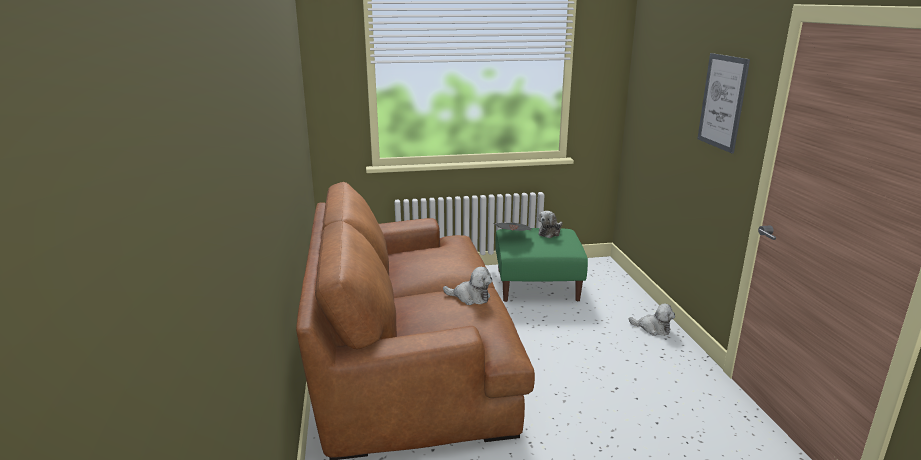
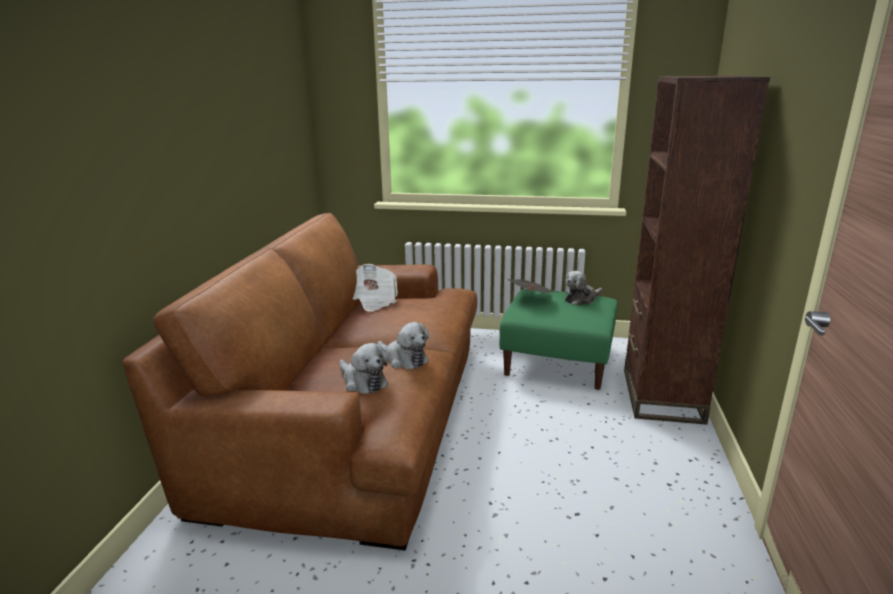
camera: 20 degrees right, 0 degrees up
plush toy [629,304,675,336] -> plush toy moved to [340,343,388,394]
picture [697,53,750,153] -> none
none -> newspaper [353,264,398,312]
none -> brown bookcase [624,76,770,425]

